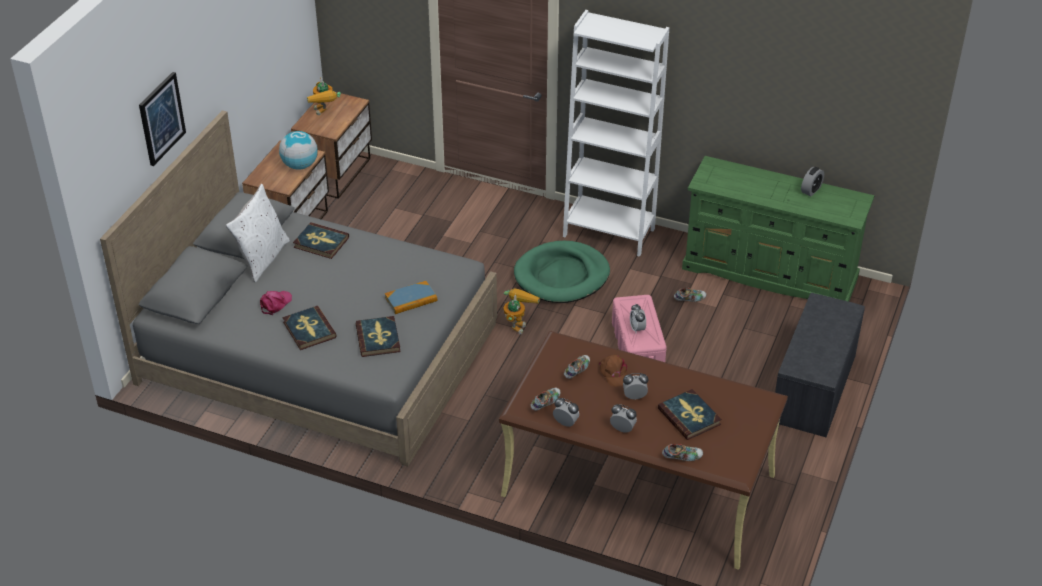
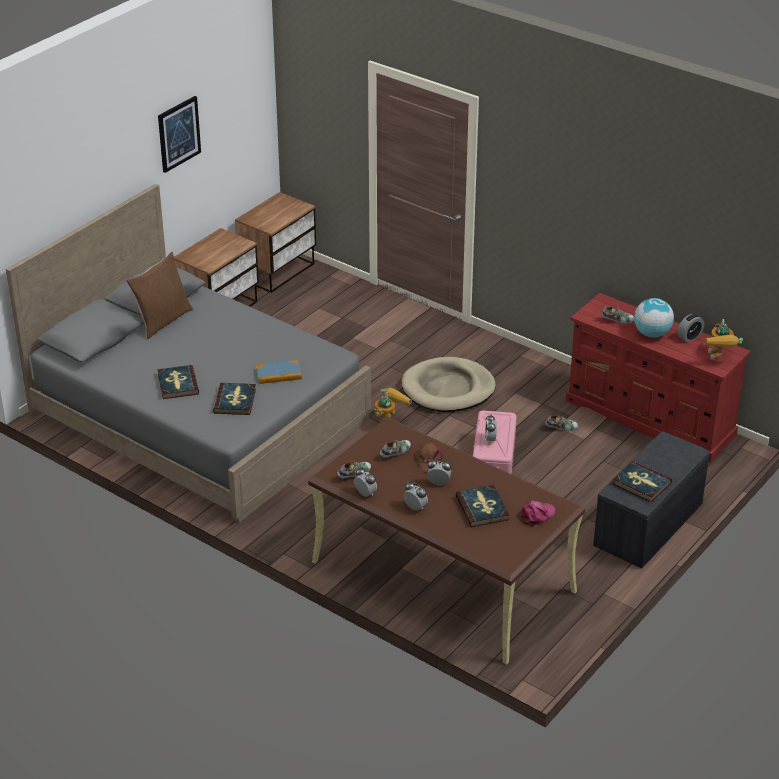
camera: 15 degrees right, 5 degrees down
picture [139,72,186,166] -> picture moved to [158,96,201,173]
white pillow [226,184,290,282] -> brown pillow [126,252,193,339]
pink cap [260,291,292,315] -> pink cap moved to [521,501,555,527]
globe [279,131,318,170] -> globe moved to [634,298,674,338]
book [293,222,349,259] -> book moved to [613,461,672,502]
toy robot [307,77,341,115] -> toy robot moved to [705,319,743,360]
green dog bed [514,241,610,303] -> beige dog bed [402,357,496,412]
white bookcase [563,10,669,257] -> none
shoe [662,444,703,461] -> shoe moved to [601,306,634,324]
green dresser [682,156,875,302] -> red dresser [566,293,751,463]

